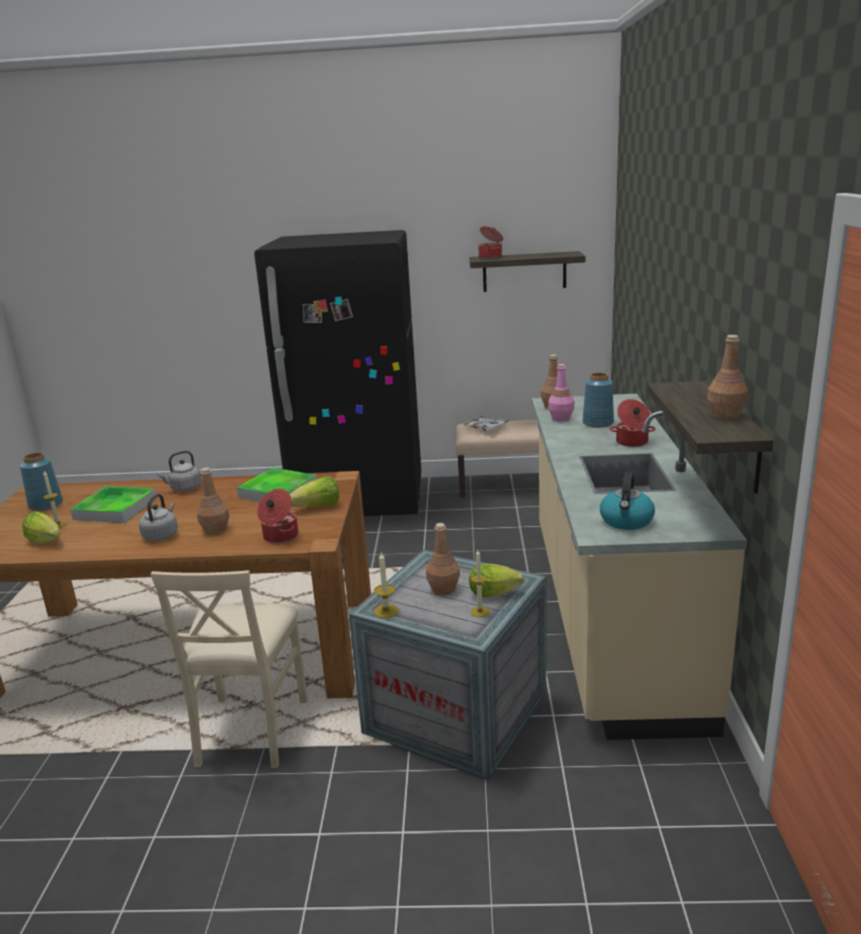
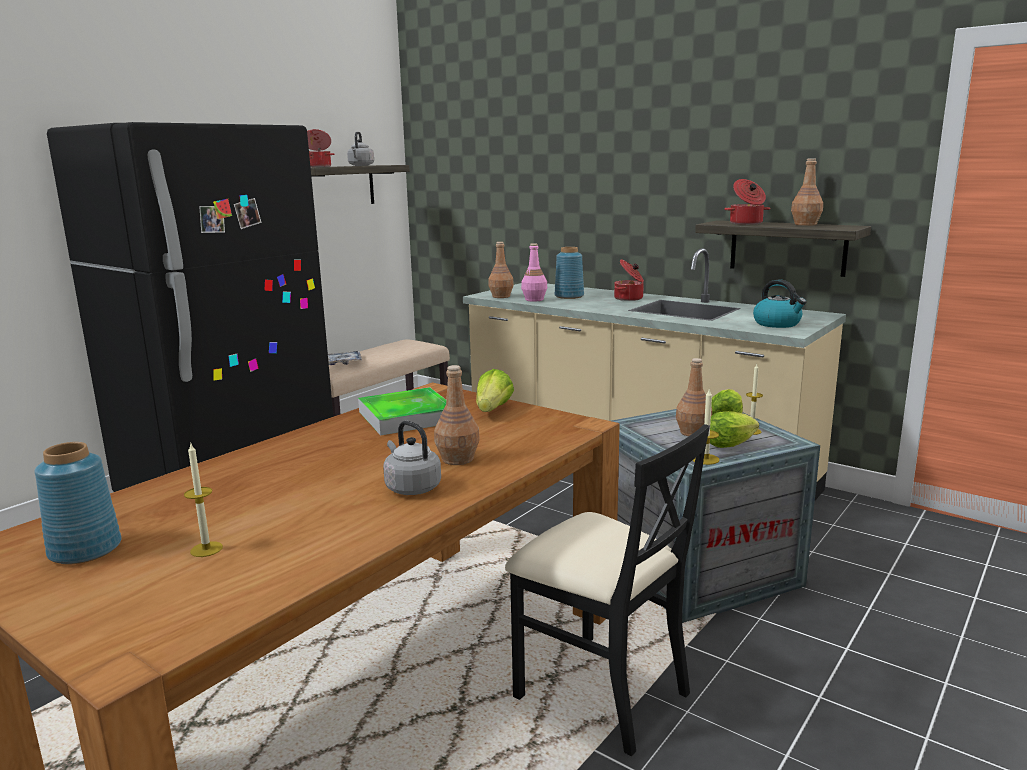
camera: 55 degrees left, 5 degrees down
lettuce [22,512,60,543] -> lettuce moved to [710,411,759,448]
tray [70,486,157,523] -> none
beige chair [151,570,308,768] -> black chair [505,424,710,756]
grey kettle [157,451,202,492] -> grey kettle moved to [347,132,374,166]
cooking pot [257,489,298,543] -> cooking pot moved to [724,179,770,225]

